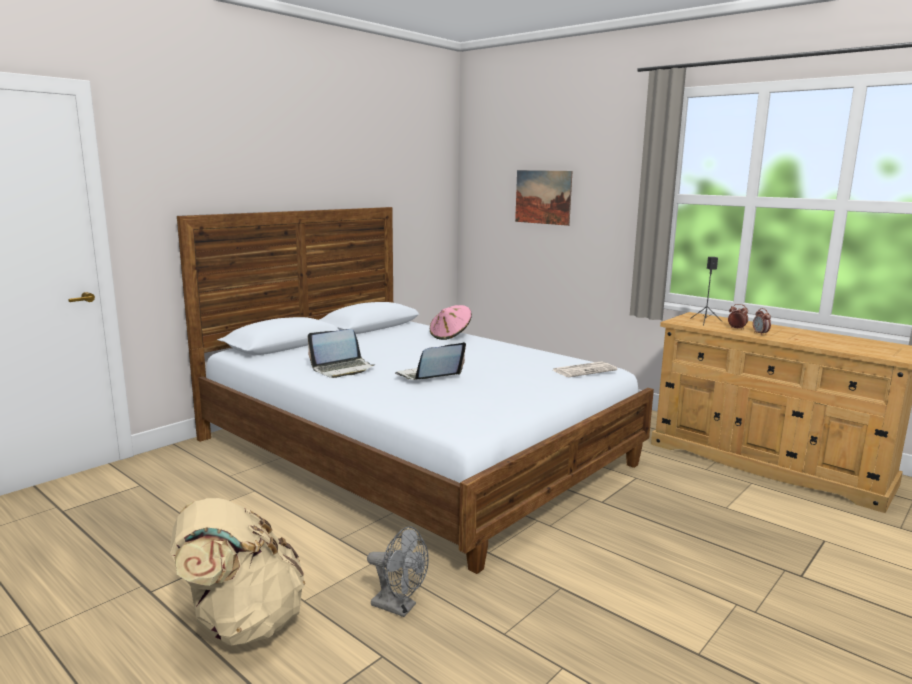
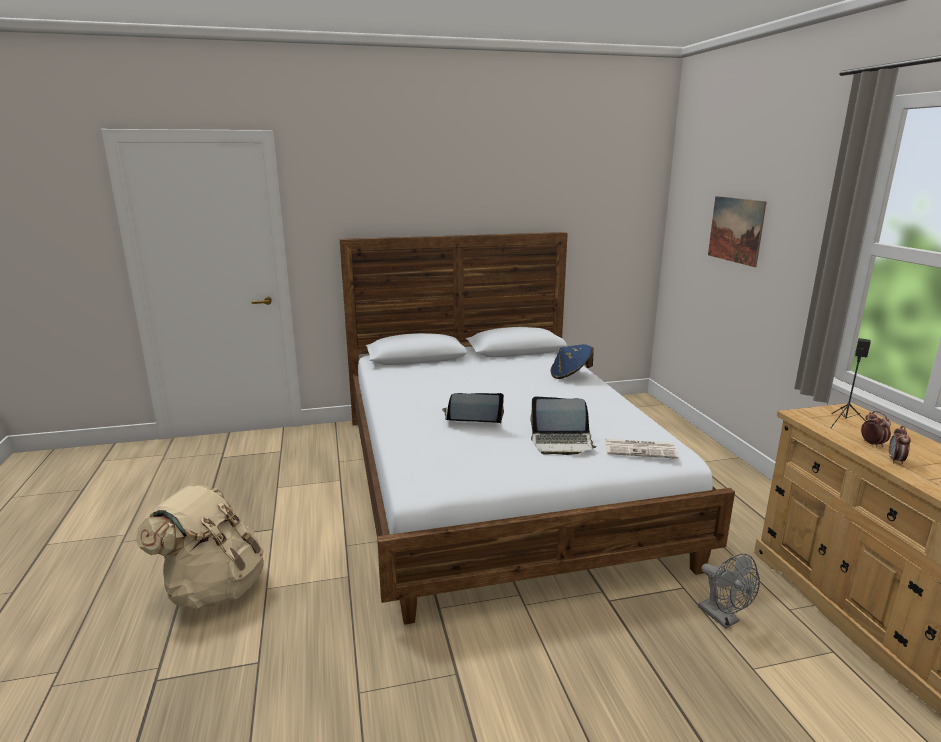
camera: 35 degrees right, 5 degrees up
laptop [308,329,375,378] -> laptop moved to [530,397,597,455]
grey fan [367,526,429,617] -> grey fan moved to [698,554,760,629]
pink hat [430,305,472,340] -> blue hat [551,344,594,379]

